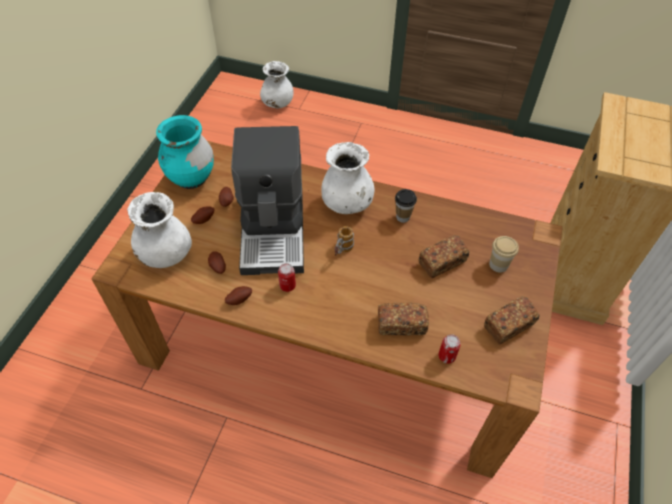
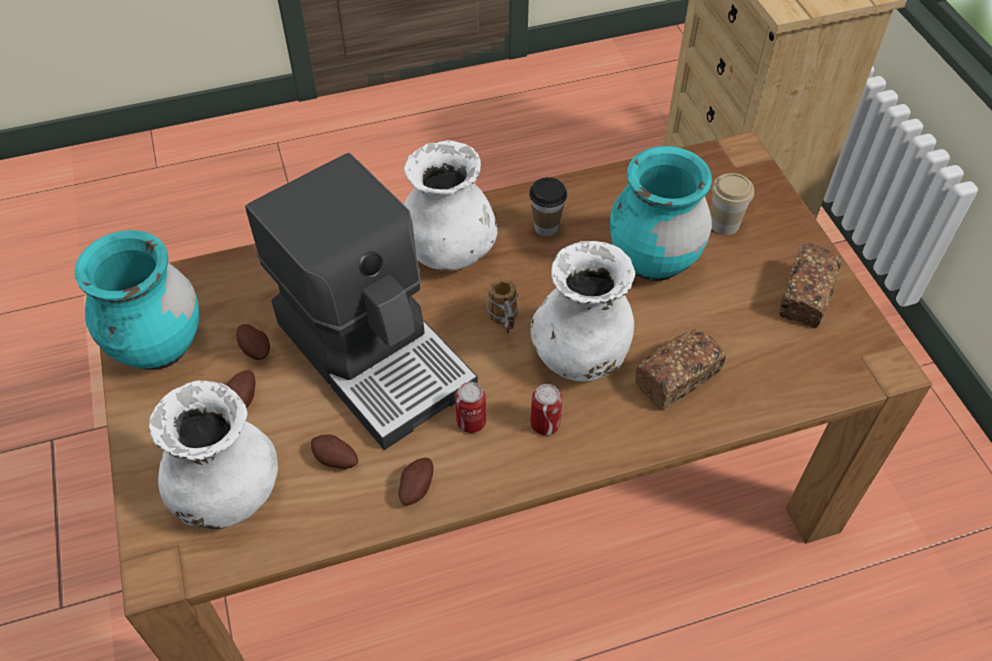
camera: 35 degrees left, 0 degrees up
white vase [260,61,294,108] -> white vase moved to [531,241,635,382]
bread [419,235,470,278] -> turquoise vase [610,146,712,281]
can [438,334,461,364] -> can moved to [530,384,562,435]

